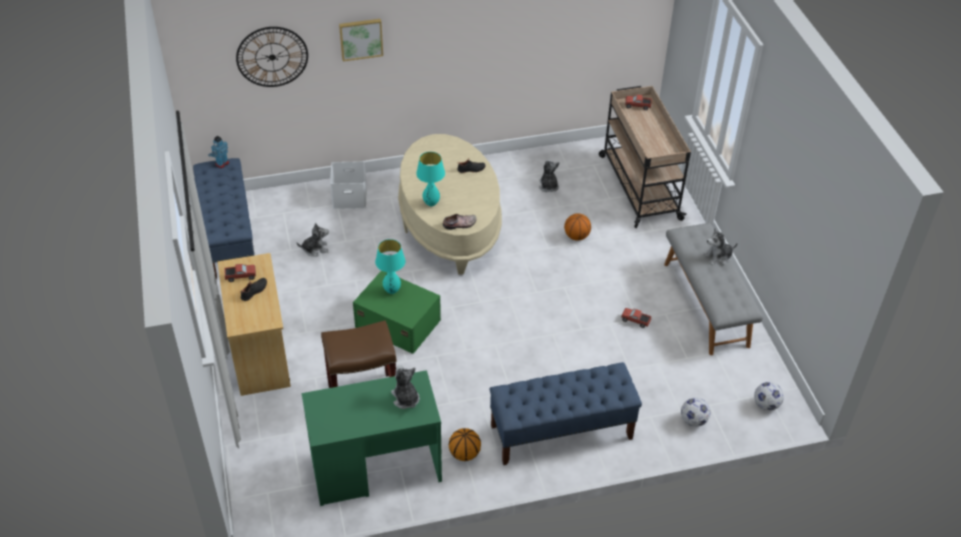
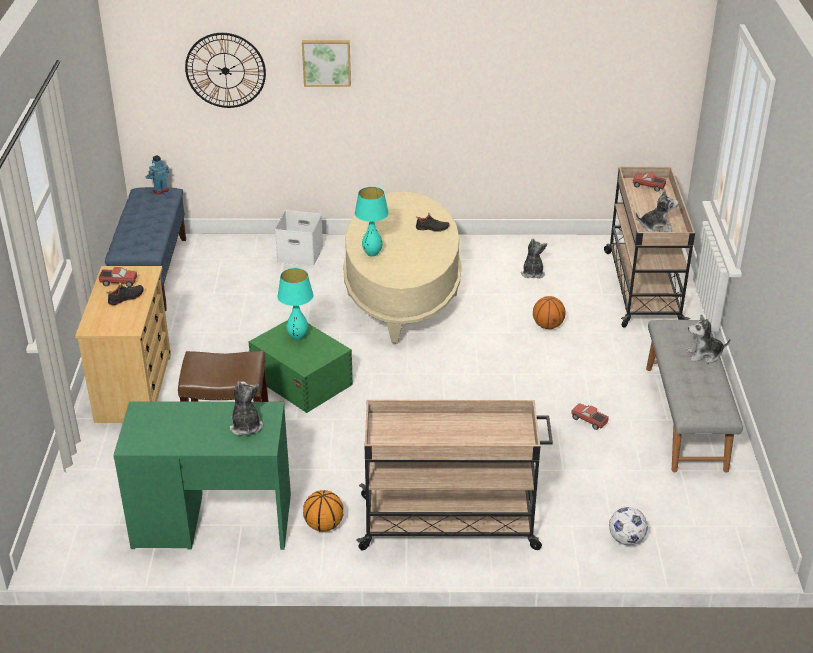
camera: 15 degrees right, 10 degrees down
plush toy [297,223,329,257] -> plush toy moved to [636,190,679,232]
shoe [443,214,476,230] -> none
blue bench [489,362,642,465] -> beige cart [356,400,553,550]
football [754,382,784,411] -> none

